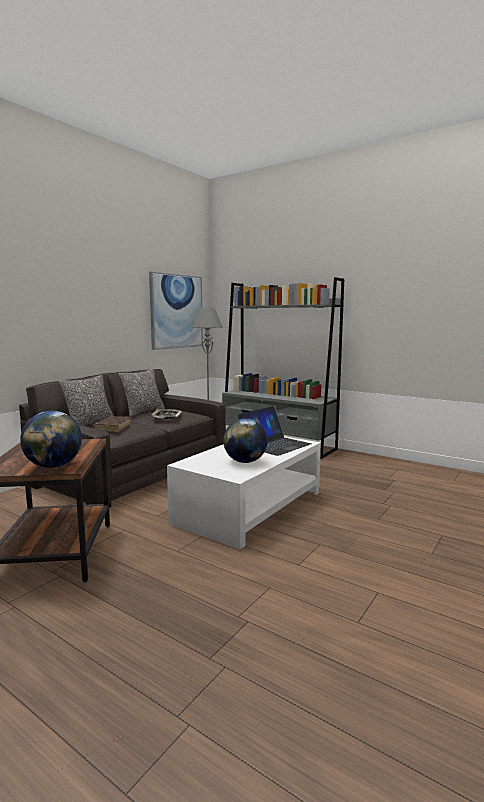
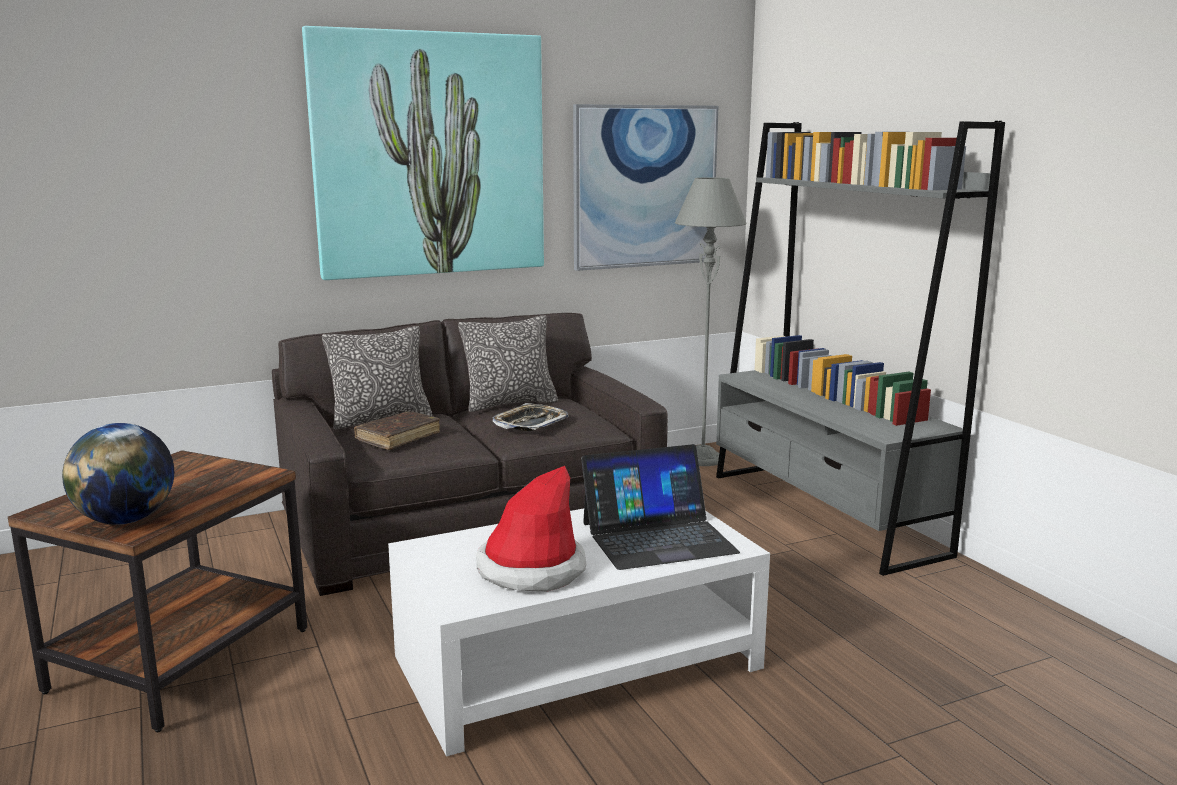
camera: 30 degrees right, 5 degrees up
globe [223,418,268,463] -> hat [476,466,587,592]
none -> picture [302,26,544,280]

